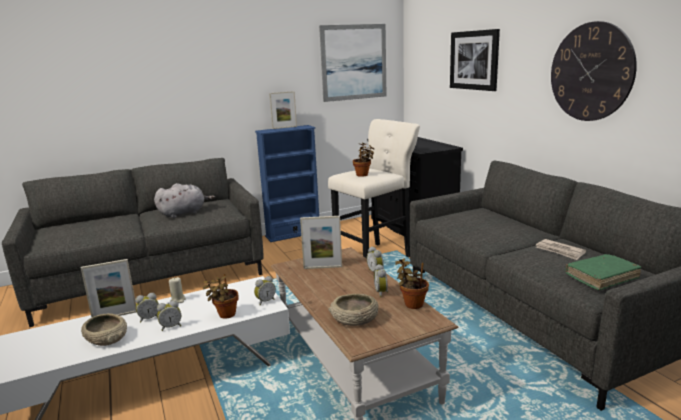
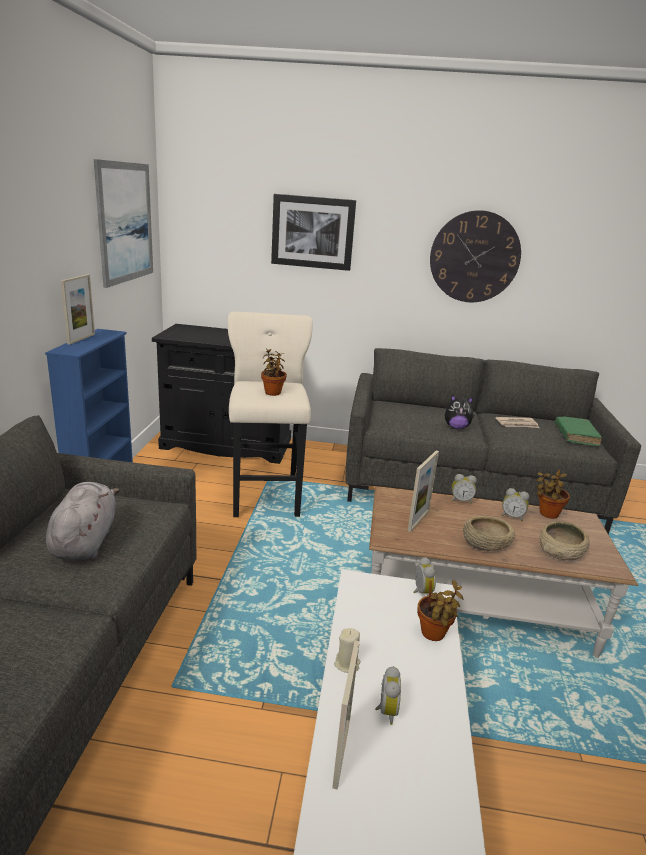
camera: 60 degrees left, 5 degrees up
beige bowl [81,313,127,346] -> beige bowl moved to [463,516,515,551]
alarm clock [157,300,182,331] -> none
none -> plush toy [445,395,474,429]

